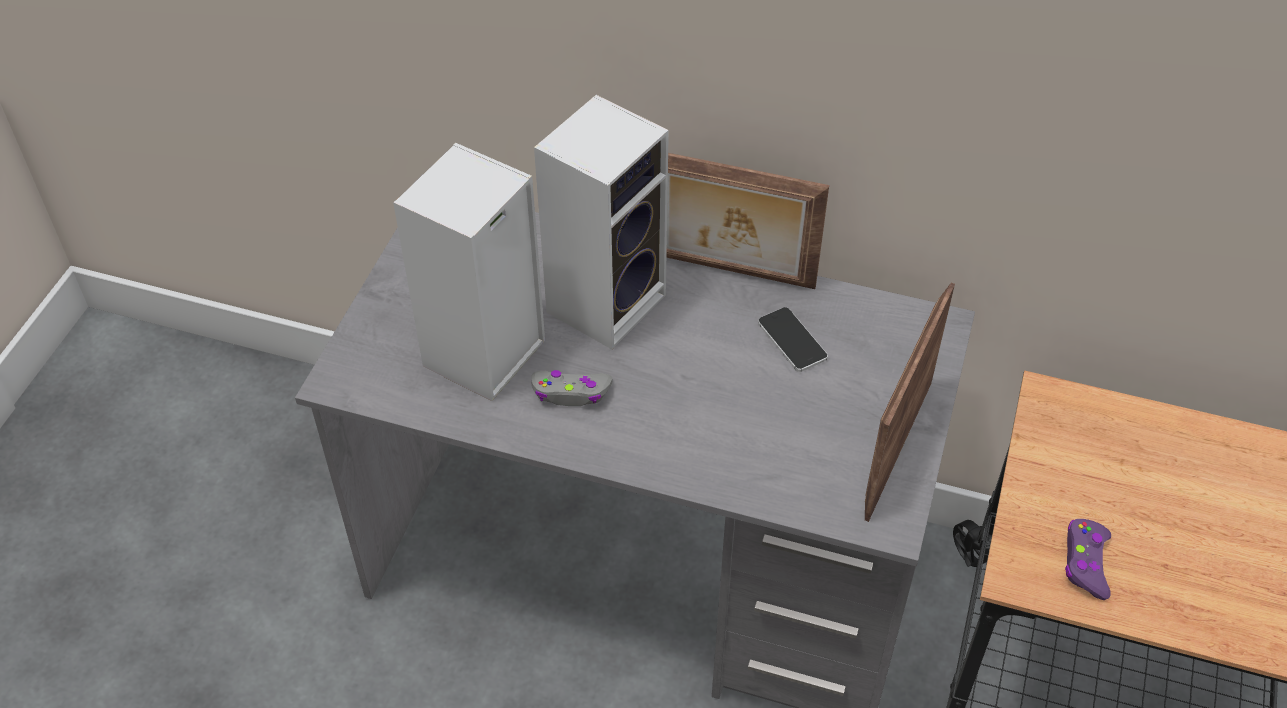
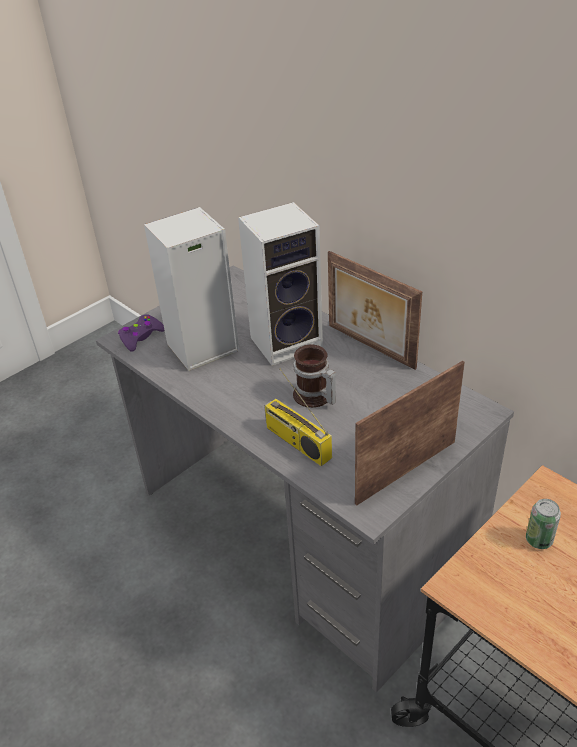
camera: 30 degrees right, 10 degrees down
grey game controller [531,370,613,406] -> none
phone [758,307,828,372] -> none
purple game controller [1065,519,1111,600] -> purple game controller moved to [118,314,165,352]
none -> radio [264,368,332,466]
none -> mug [293,344,336,408]
none -> can [526,499,561,549]

